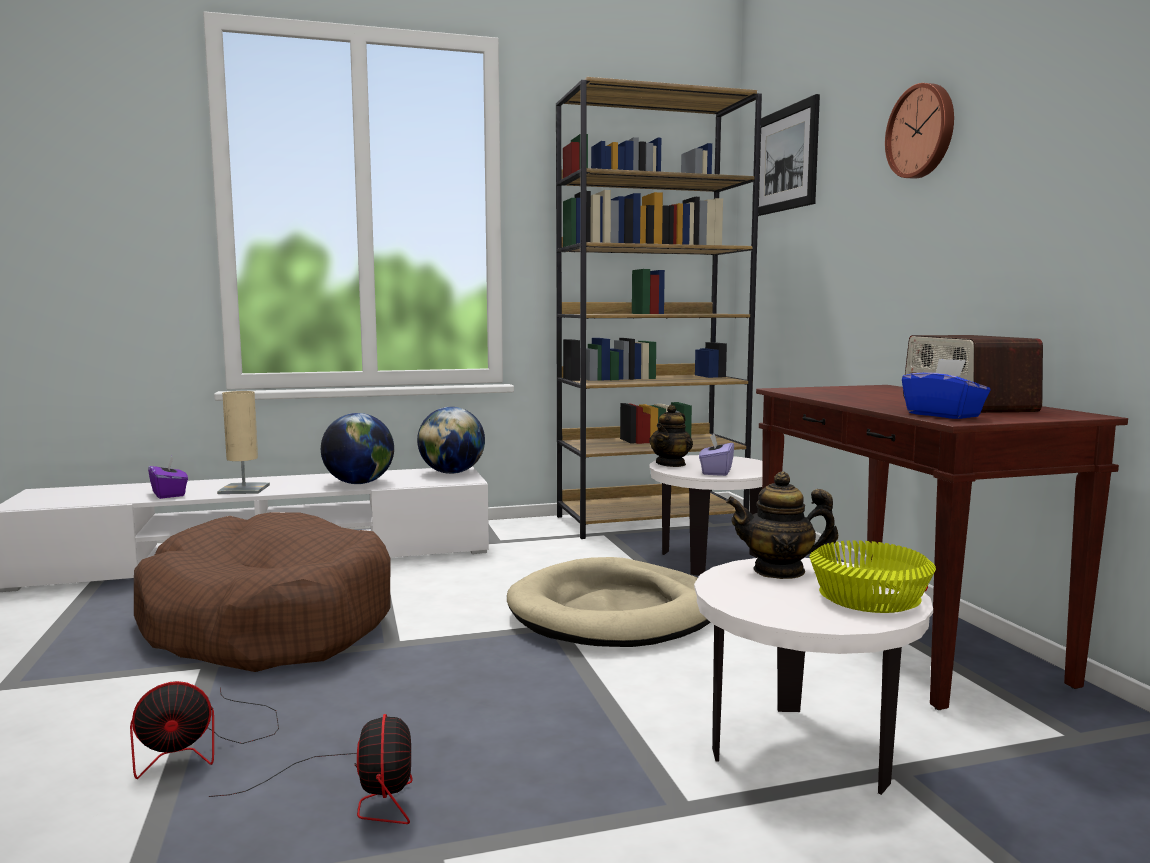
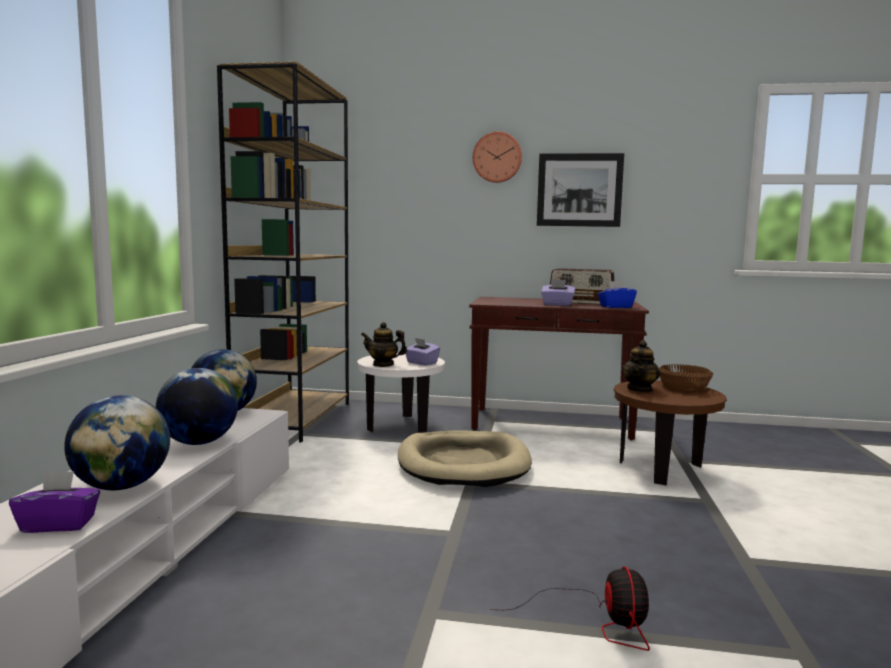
camera: 65 degrees left, 0 degrees up
brown dog bed [134,512,391,672] -> none
fan [209,714,413,824] -> none
beige table lamp [217,391,270,494] -> globe [64,395,170,490]
teapot [649,405,693,467] -> teapot turned 135 degrees clockwise [361,322,407,367]
white side table [694,558,933,795] -> brown side table [614,380,727,485]
picture [758,94,820,216] -> picture moved to [537,153,624,227]
yellow bowl [809,540,936,613] -> brown bowl [659,364,713,392]
none -> purple tissue box [541,279,575,306]

